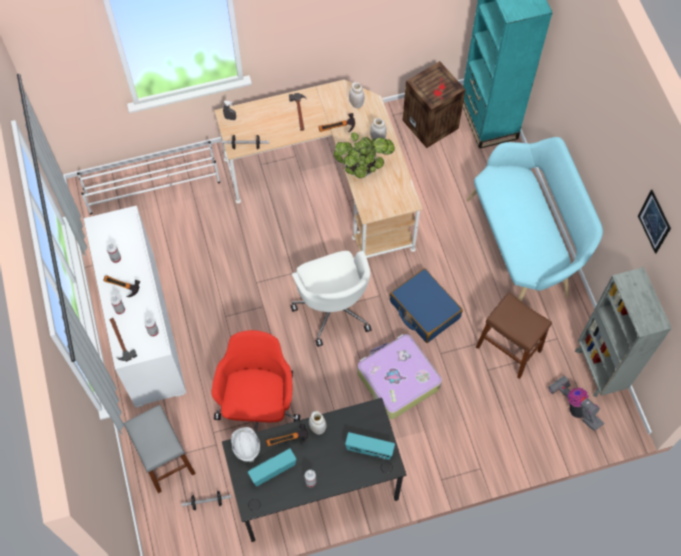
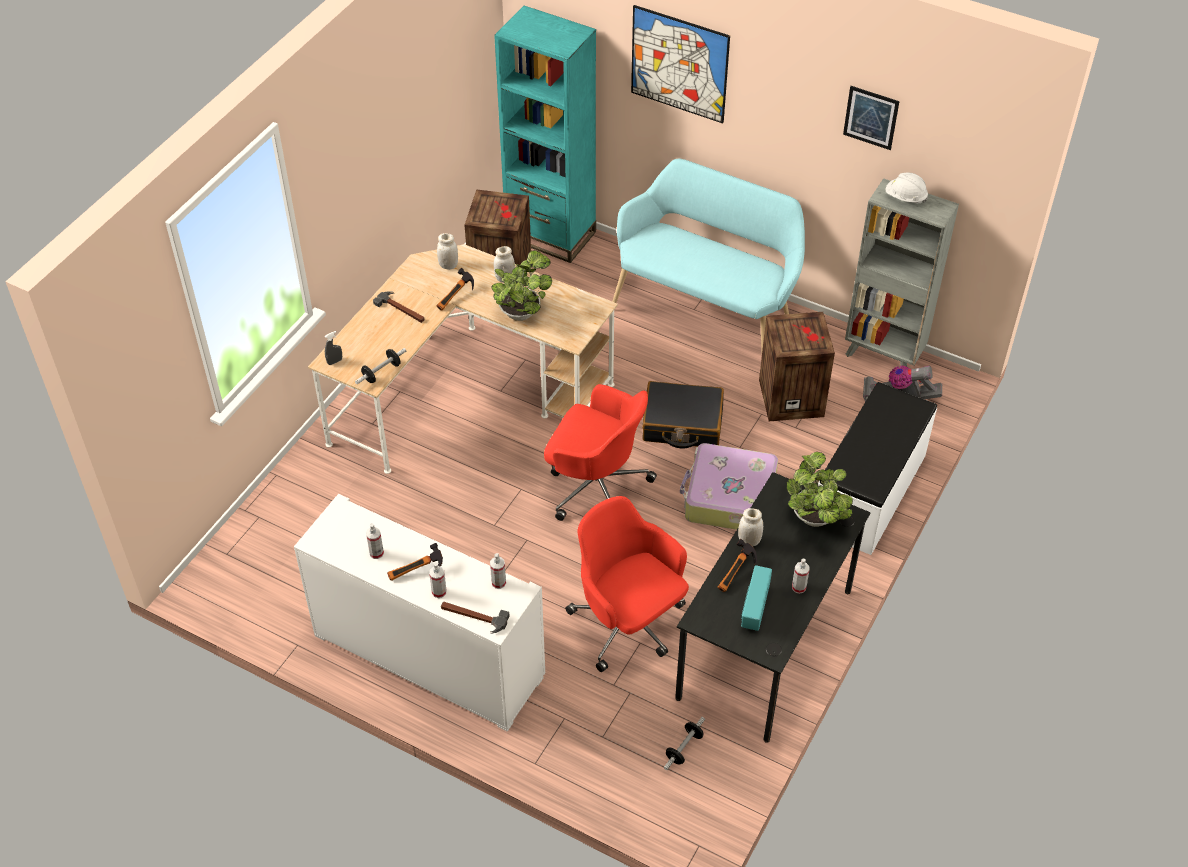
camera: 45 degrees left, 15 degrees down
white shoe rack [77,141,220,214] -> none
grey stool [124,405,196,493] -> none
white hard hat [231,427,260,462] -> white hard hat moved to [886,173,928,204]
white office chair [291,251,371,347] -> red office chair [544,384,657,521]
radio [345,432,395,460] -> potted plant [786,452,853,527]
blue suitcase [390,268,463,343] -> black suitcase [642,381,724,449]
brown stool [476,292,552,379] -> crate [759,312,835,421]
none -> picture [631,5,730,124]
none -> white bench [818,382,937,555]

